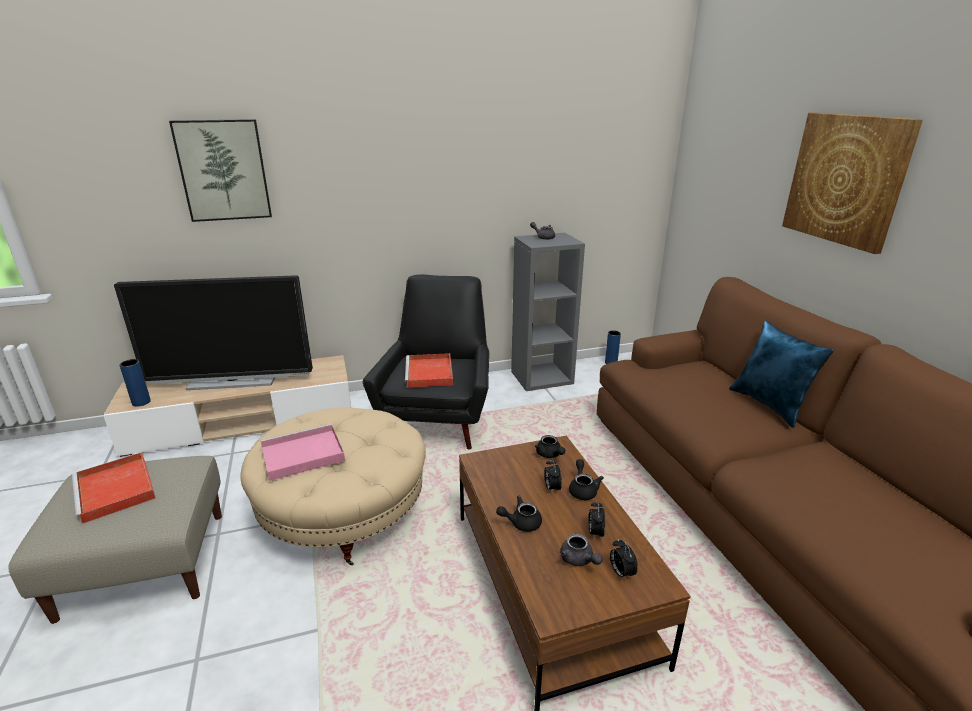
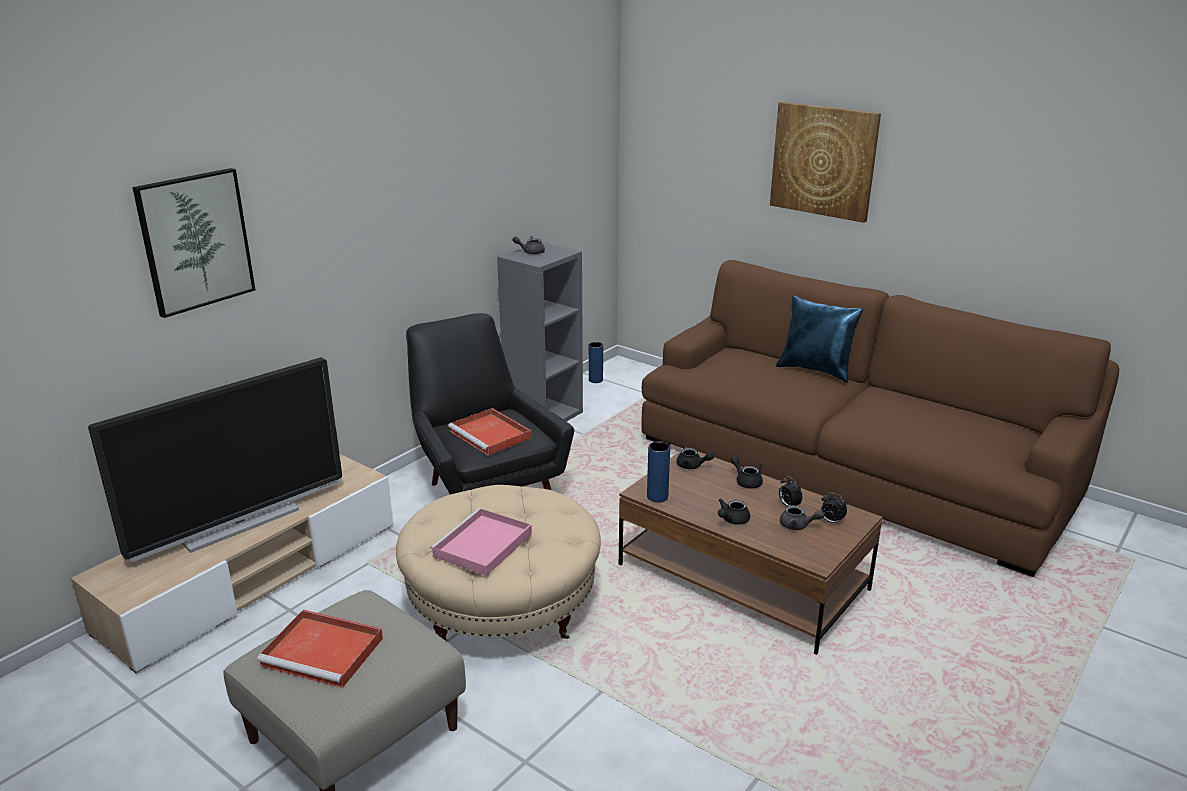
camera: 35 degrees left, 0 degrees up
blue vase [120,359,151,407] -> blue vase moved to [647,441,670,502]
alarm clock [544,459,562,492] -> none

